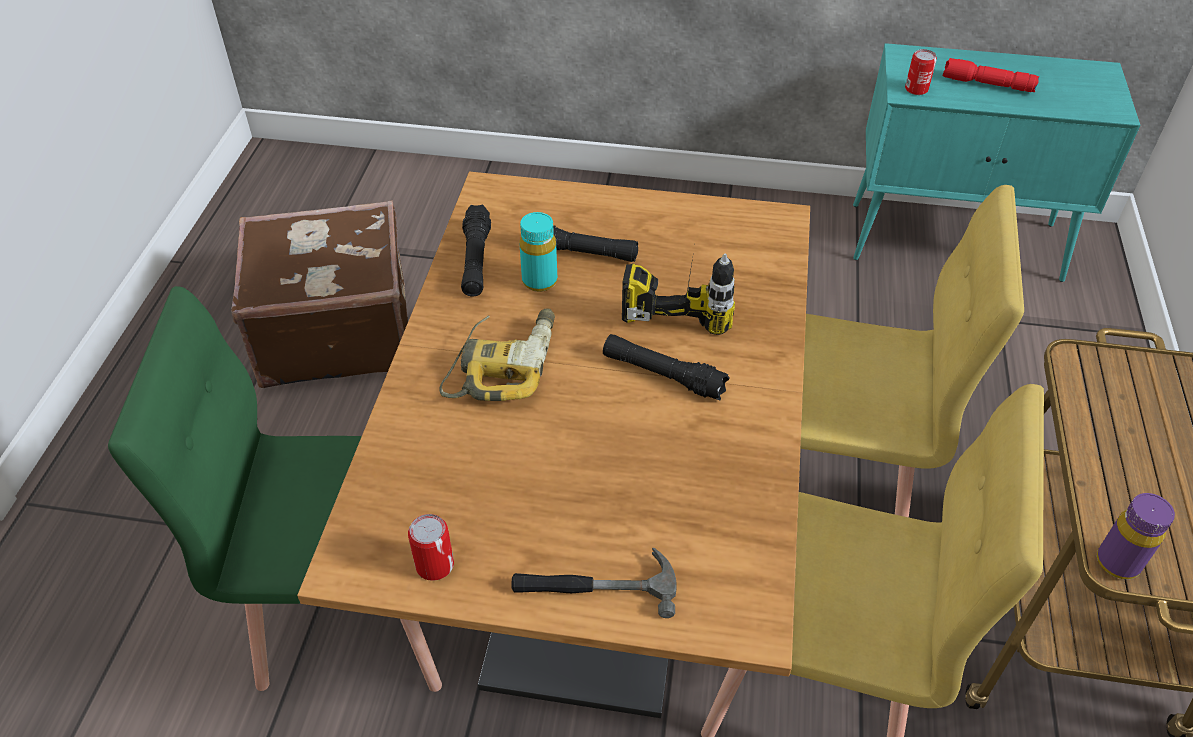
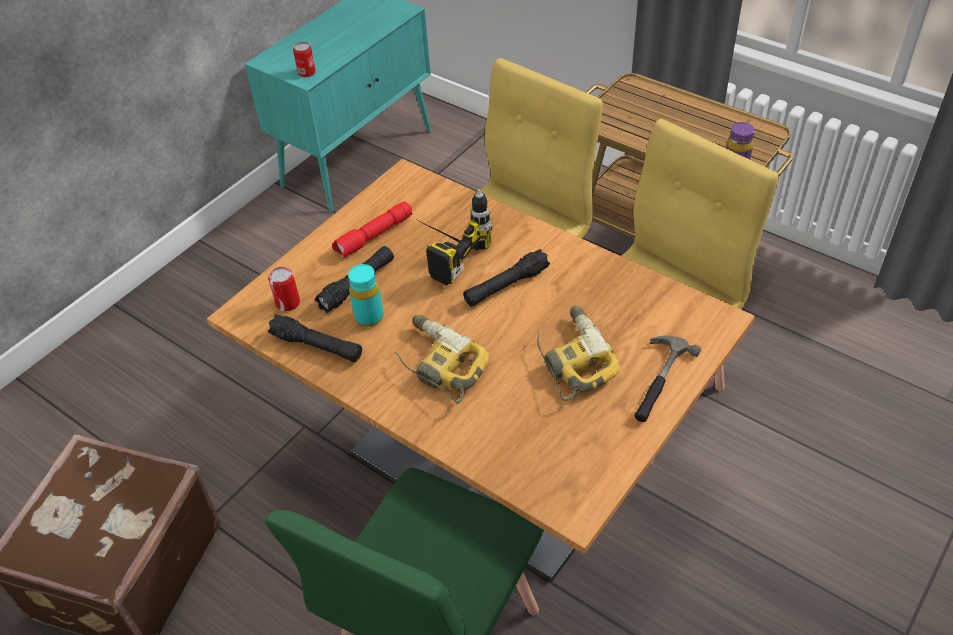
camera: 60 degrees left, 0 degrees up
can [408,514,454,581] -> can moved to [268,267,300,311]
red flashlight [943,58,1039,92] -> red flashlight moved to [332,201,412,258]
none -> power drill [537,306,620,401]

